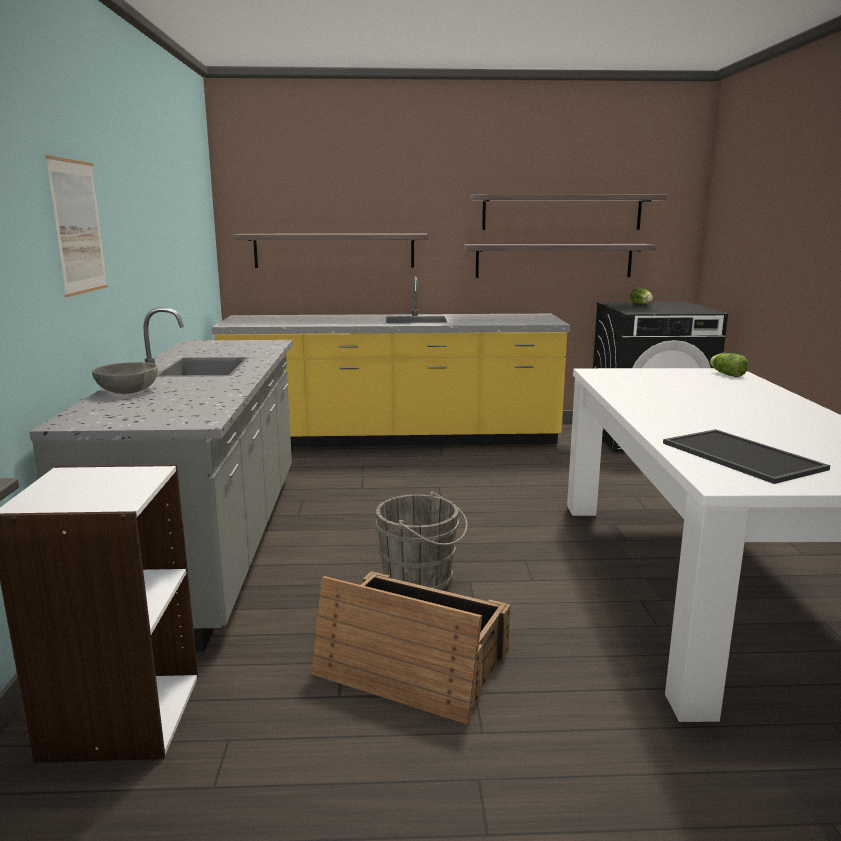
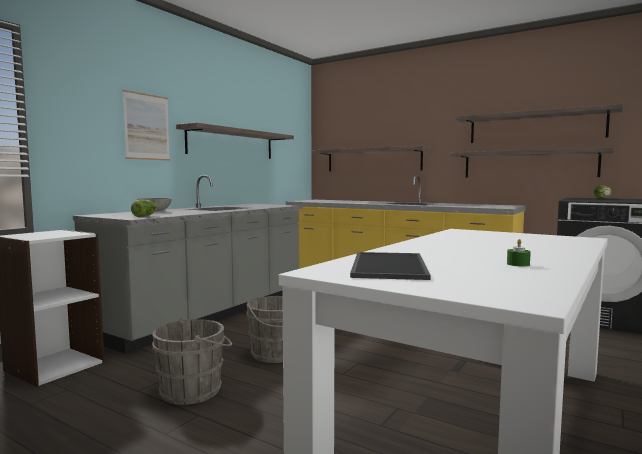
camera: 35 degrees right, 10 degrees down
crate [311,571,511,725] -> grey bucket [152,317,232,405]
lettuce [710,353,748,377] -> lettuce moved to [131,200,157,217]
none -> shelf [176,123,294,159]
none -> green candle [507,239,531,267]

